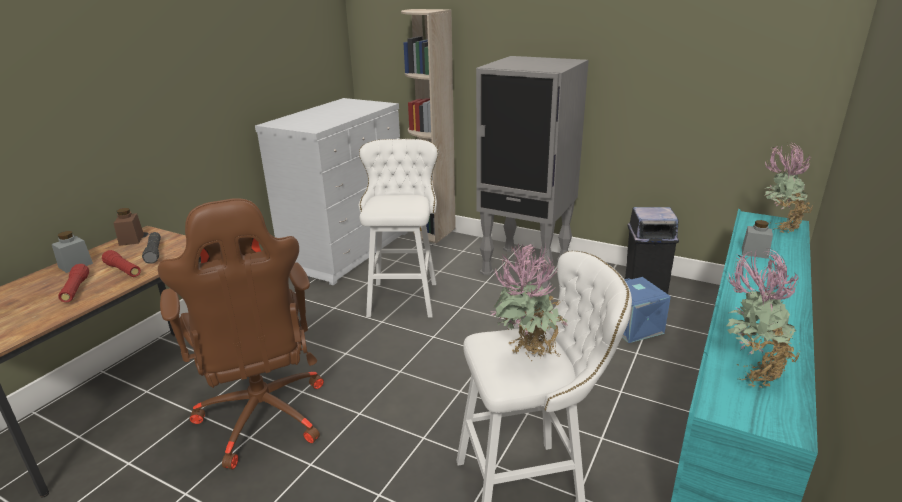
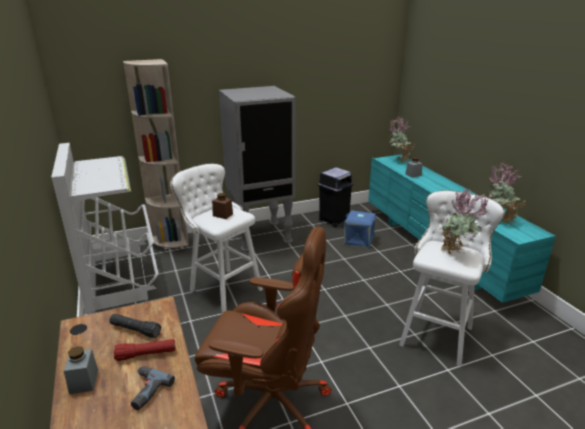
camera: 50 degrees left, 0 degrees up
red flashlight [58,264,89,302] -> power drill [131,366,175,410]
brown jar [113,208,144,246] -> brown jar moved to [212,193,233,219]
white dresser [255,98,407,285] -> white shoe rack [51,143,158,314]

